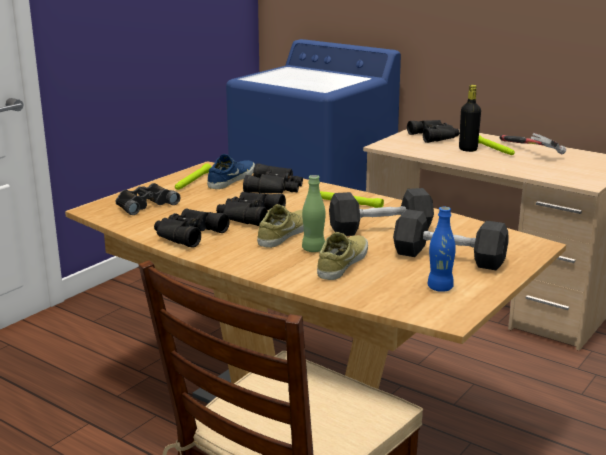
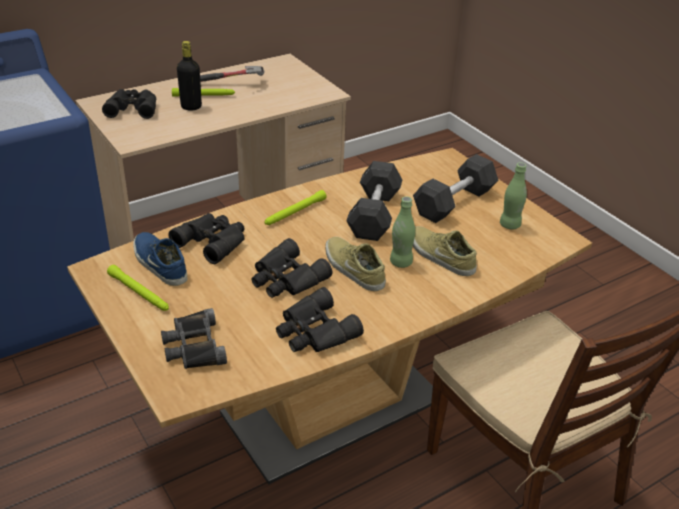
camera: 70 degrees left, 15 degrees up
blue bottle [428,207,456,292] -> green bottle [500,162,527,229]

